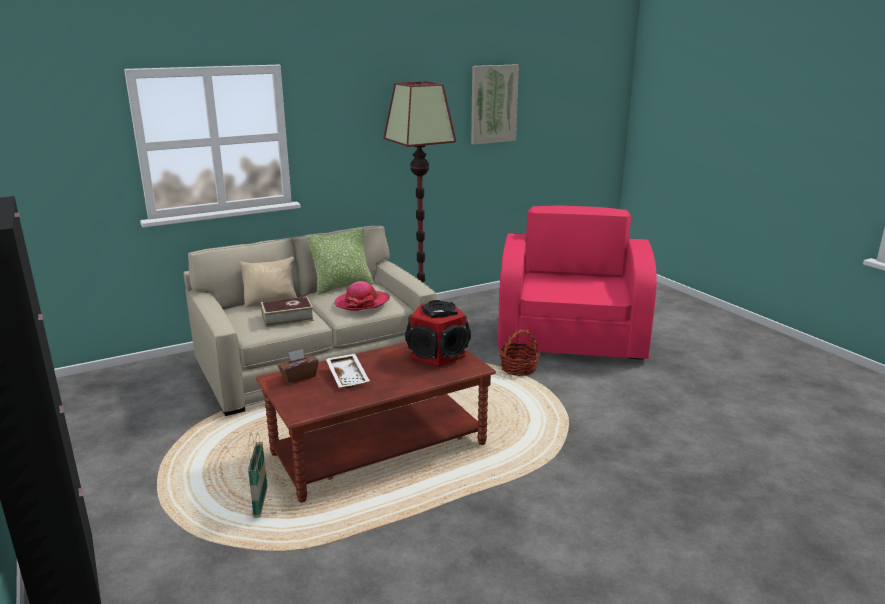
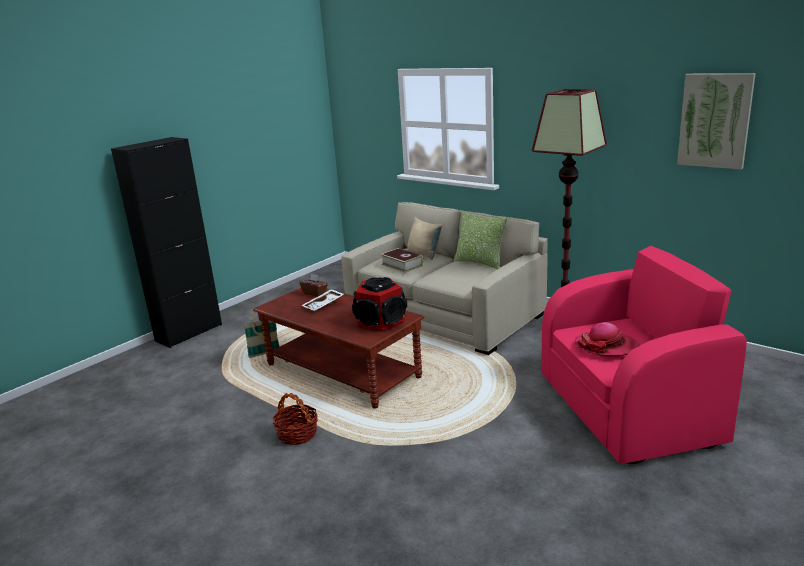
camera: 70 degrees right, 0 degrees up
hat [334,281,390,311] -> hat moved to [575,322,639,357]
basket [499,329,540,376] -> basket moved to [273,393,318,445]

